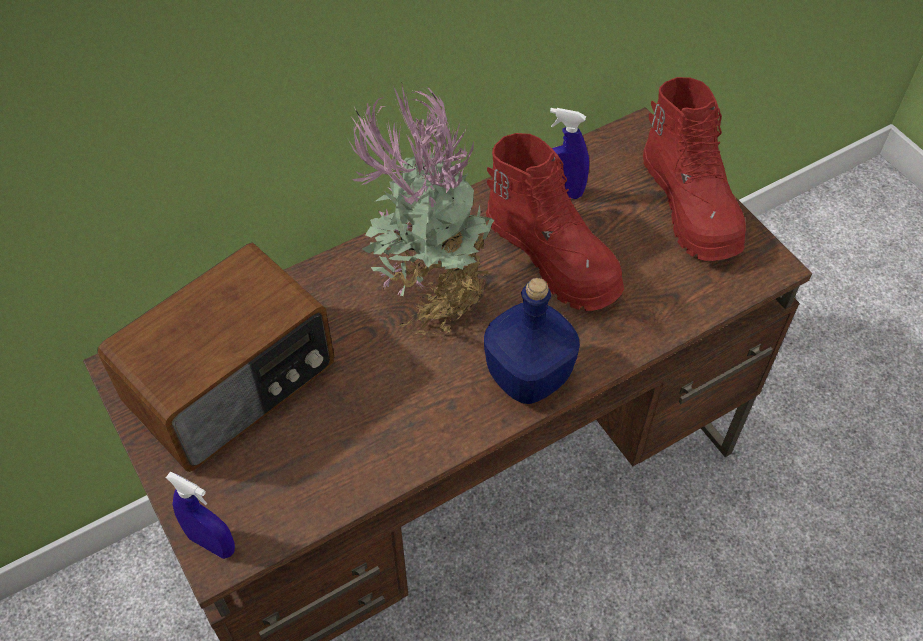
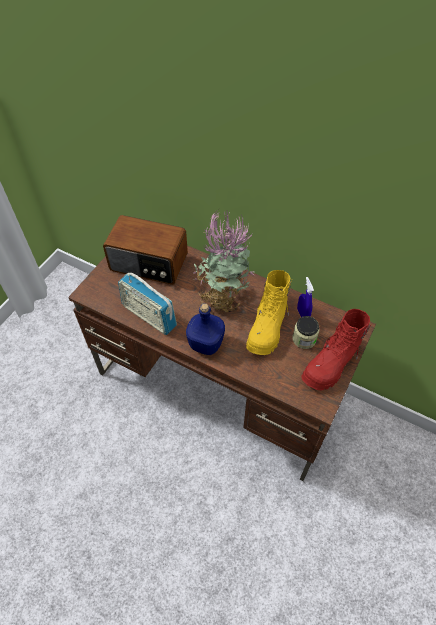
camera: 60 degrees right, 0 degrees up
blue spray bottle [166,471,235,559] -> none
red boot [486,133,624,311] -> yellow boot [246,270,292,355]
none -> radio [118,273,177,335]
none -> jar [292,316,319,349]

